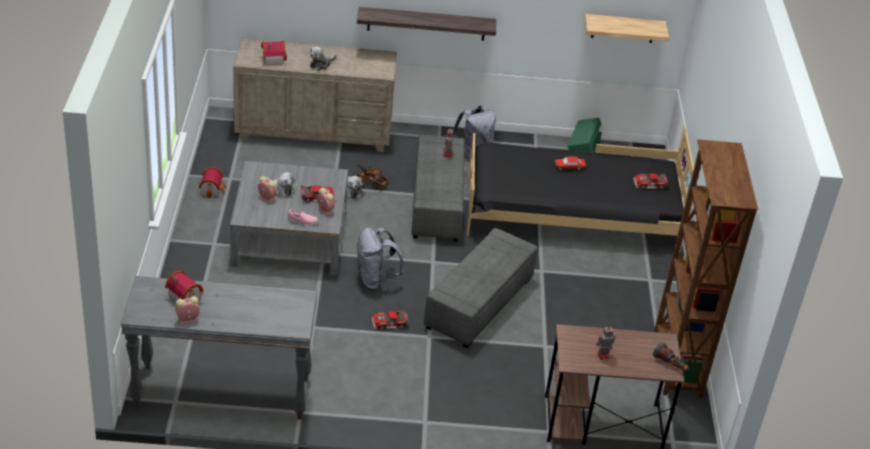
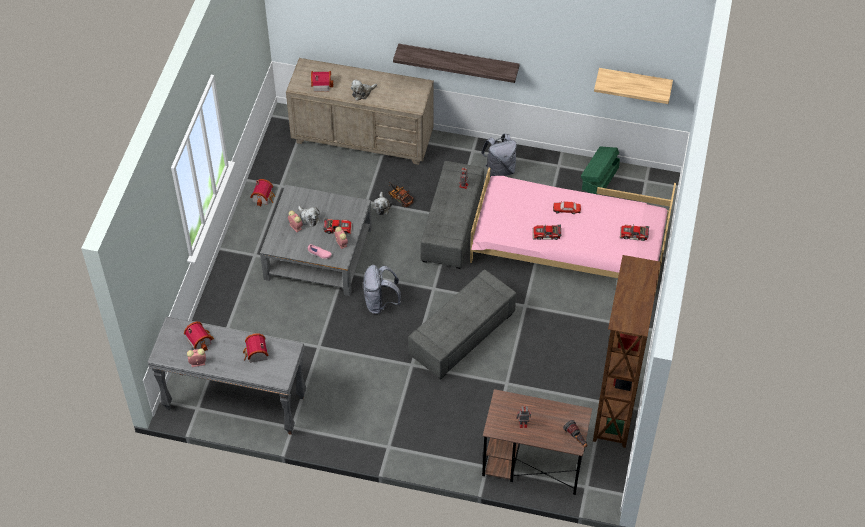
camera: 15 degrees right, 15 degrees up
toy car [372,310,409,330] -> toy car moved to [533,225,561,240]
black bed [467,126,698,253] -> pink bed [470,168,676,294]
none -> toy house [243,334,268,363]

